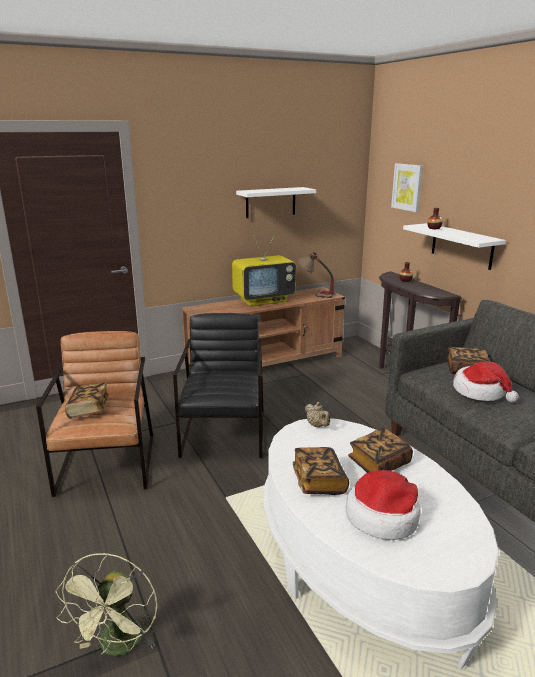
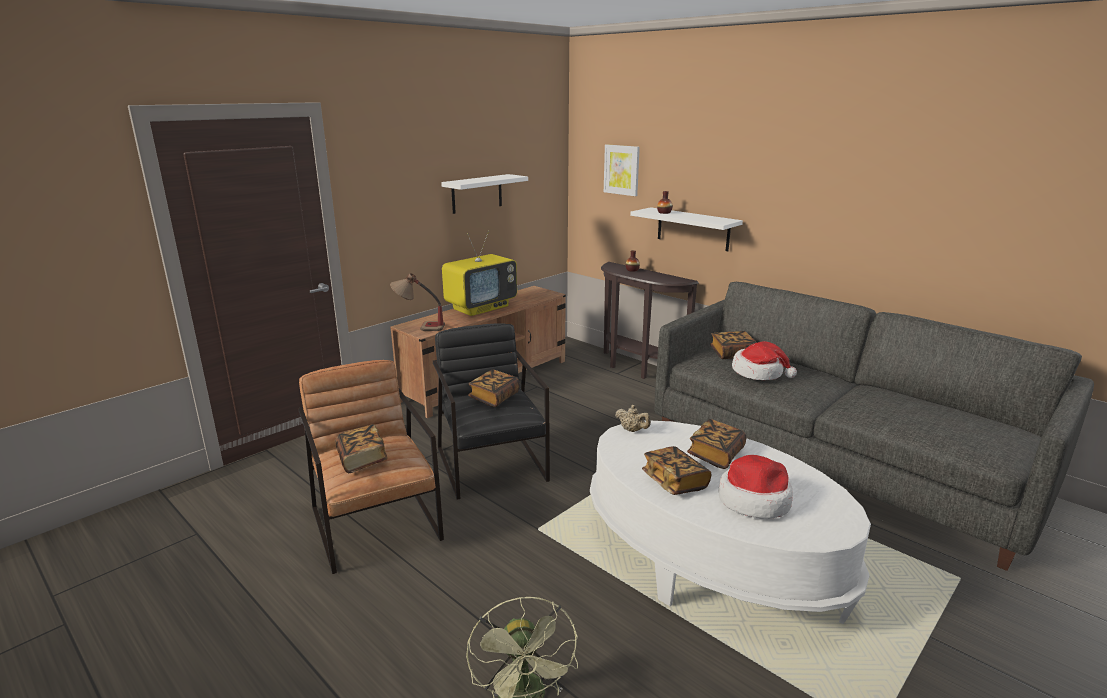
camera: 20 degrees left, 0 degrees up
table lamp [298,252,335,298] -> table lamp moved to [390,273,445,331]
none -> book [468,369,519,407]

